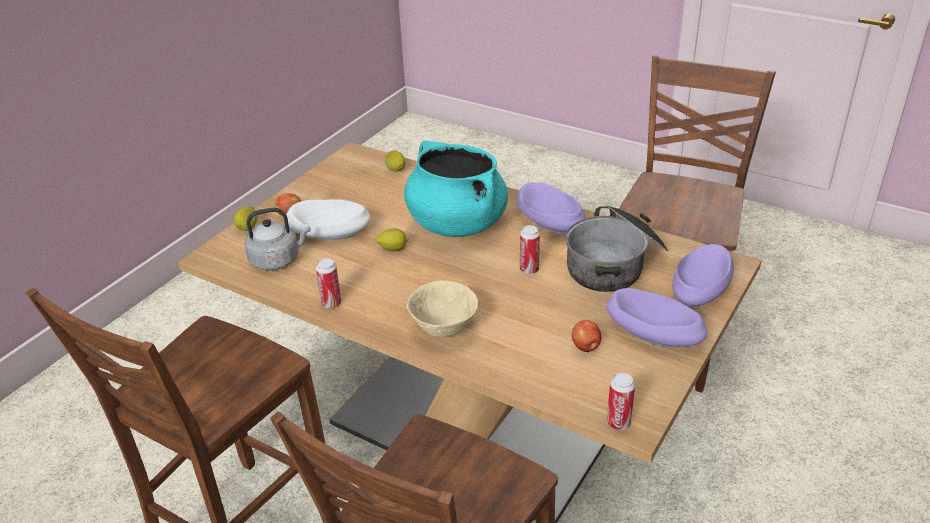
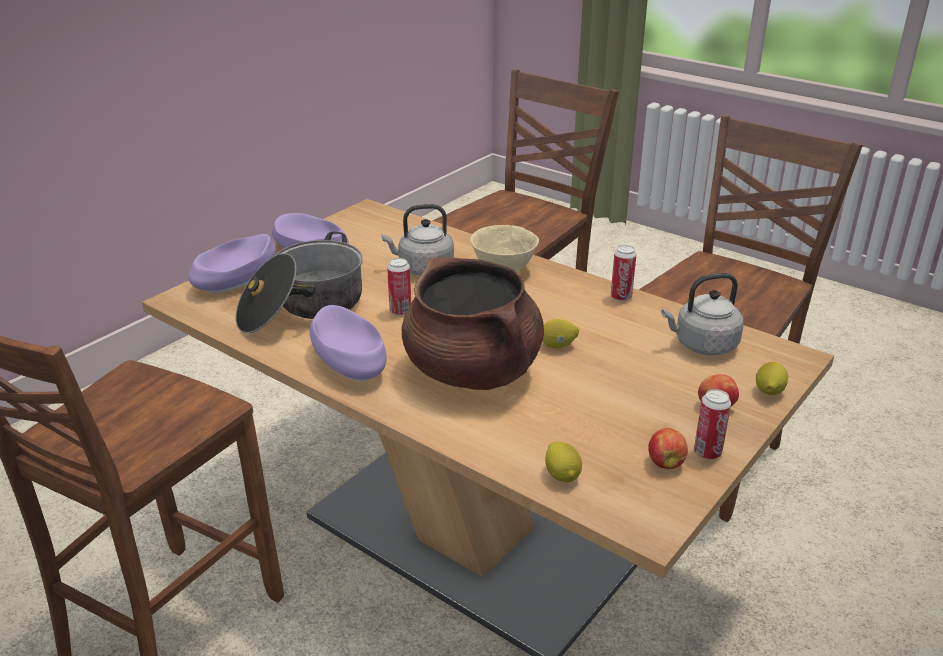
camera: 175 degrees left, 5 degrees down
white bowl [286,199,371,240] -> none
turquoise cooking pot [404,140,508,237] -> brown cooking pot [402,257,544,390]
apple [572,320,602,352] -> apple moved to [648,428,688,469]
can [607,373,635,430] -> can moved to [694,389,731,459]
none -> grey kettle [382,204,454,276]

